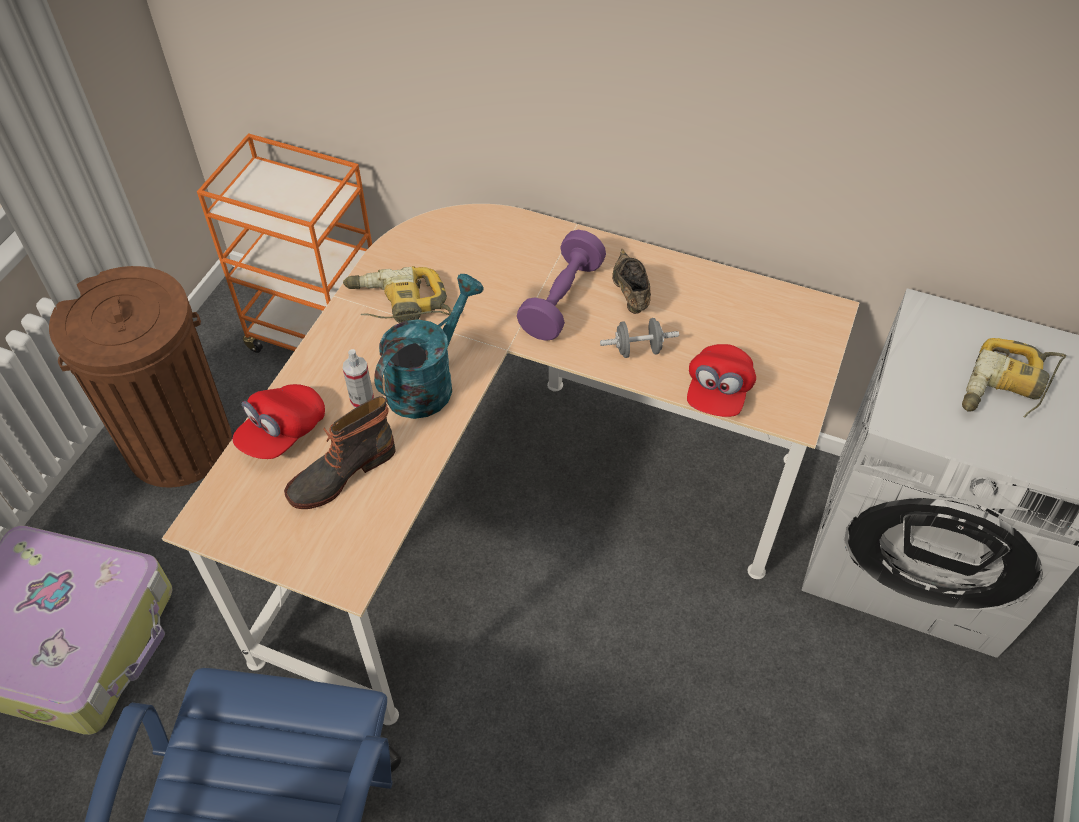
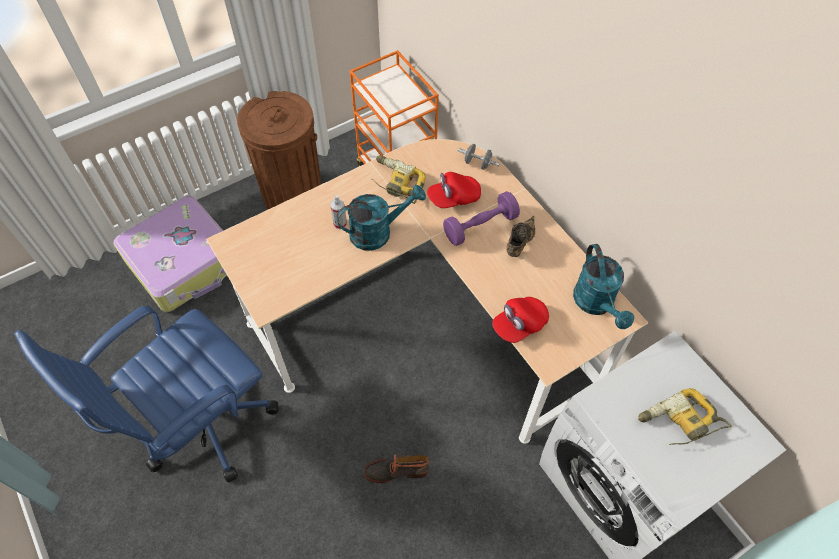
camera: 35 degrees right, 5 degrees up
red cap [232,384,325,459] -> red cap moved to [427,172,481,208]
boot [284,396,395,509] -> boot moved to [364,454,429,483]
grey dumbbell [600,318,679,358] -> grey dumbbell moved to [457,144,500,170]
none -> turquoise watering can [573,244,634,329]

